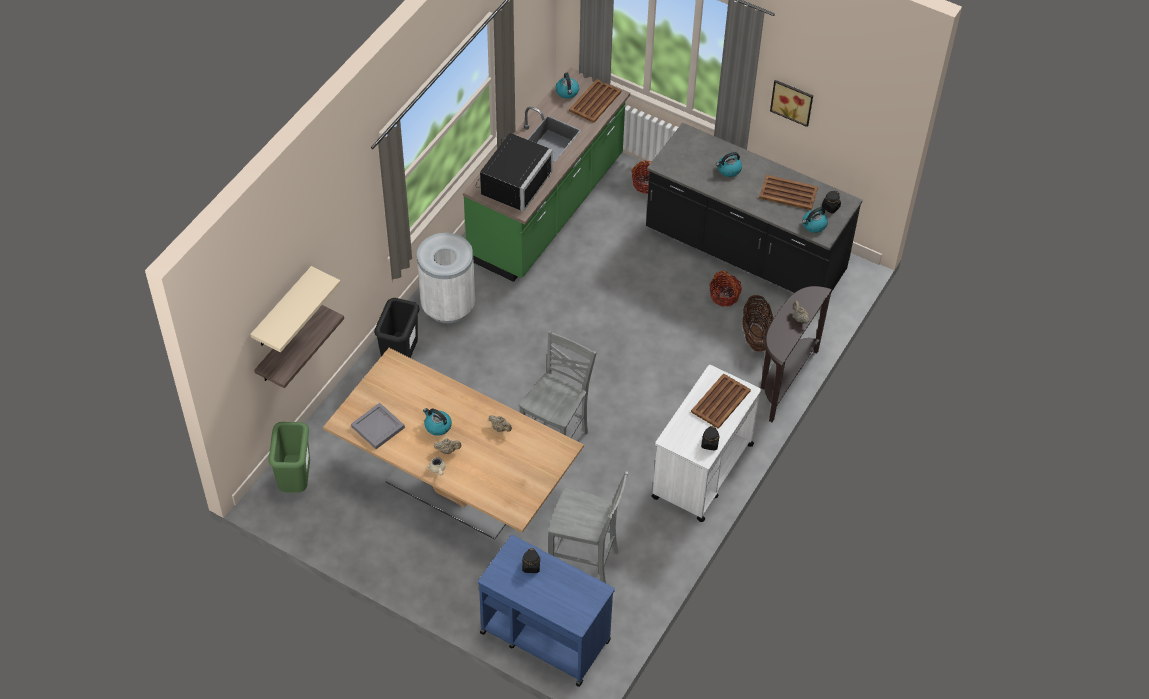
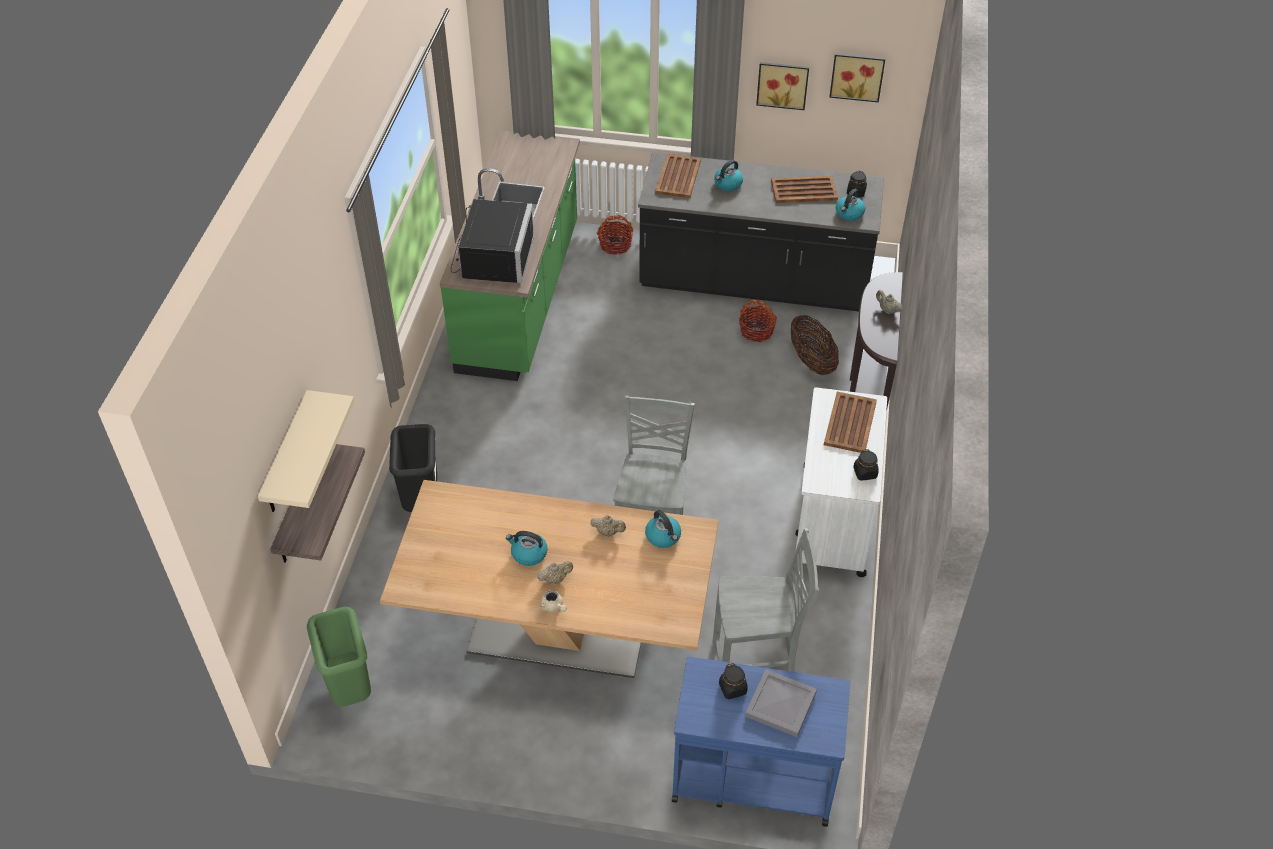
camera: 20 degrees left, 5 degrees down
grey tray [351,403,405,449] -> grey tray moved to [745,669,817,737]
white trash can [417,233,475,323] -> none
kettle [555,73,579,99] -> kettle moved to [645,510,681,548]
brown tray [569,79,621,123] -> brown tray moved to [655,154,701,198]
none -> picture [829,53,885,103]

